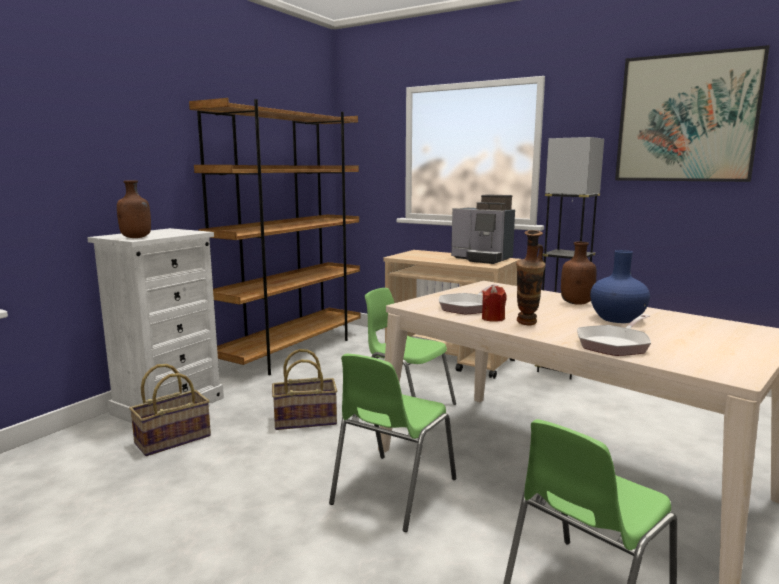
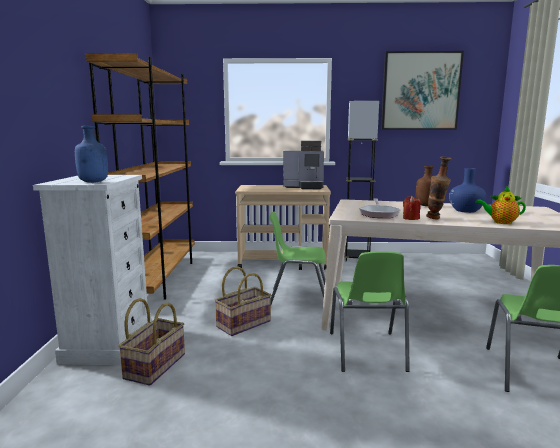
camera: 30 degrees left, 0 degrees up
brown bottle [117,180,151,238] -> blue bottle [75,126,108,183]
frying pan [577,314,651,356] -> teapot [476,186,526,224]

